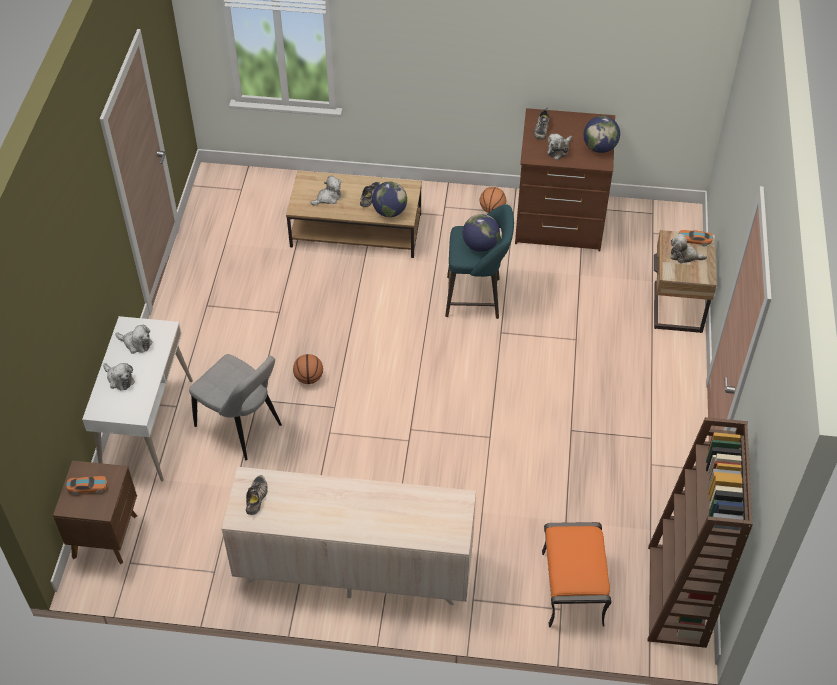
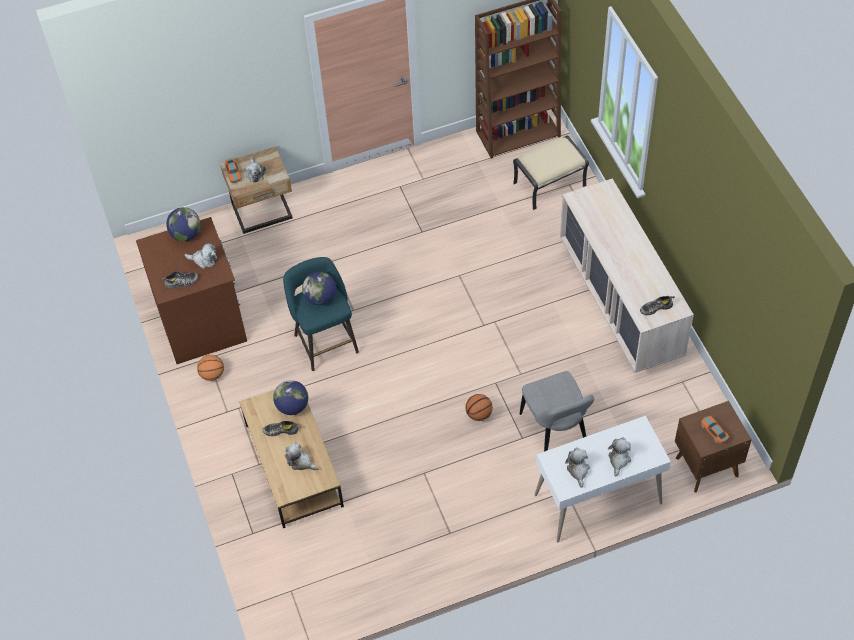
camera: 115 degrees left, 5 degrees up
grey chair [189,354,282,460] -> grey chair turned 150 degrees clockwise [520,371,594,451]
orange ottoman [542,522,611,627] -> beige ottoman [513,135,589,210]

